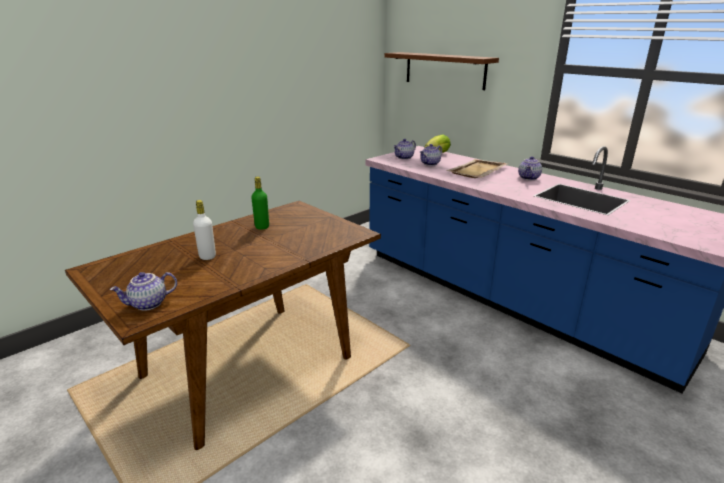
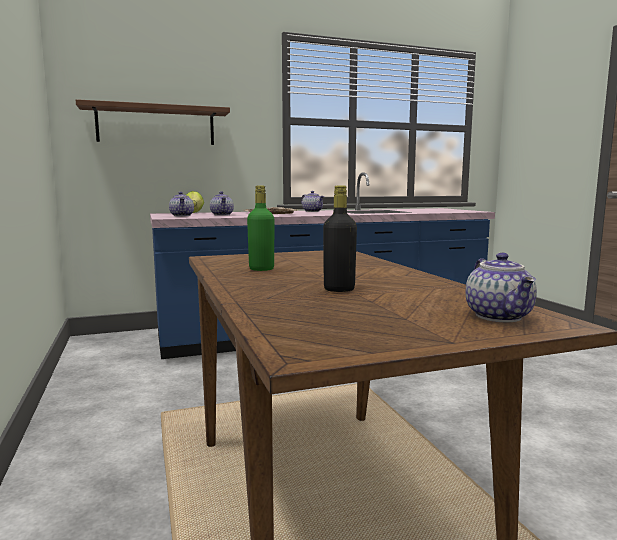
camera: 65 degrees left, 15 degrees down
white bottle [193,200,216,260] -> black bottle [323,185,357,292]

